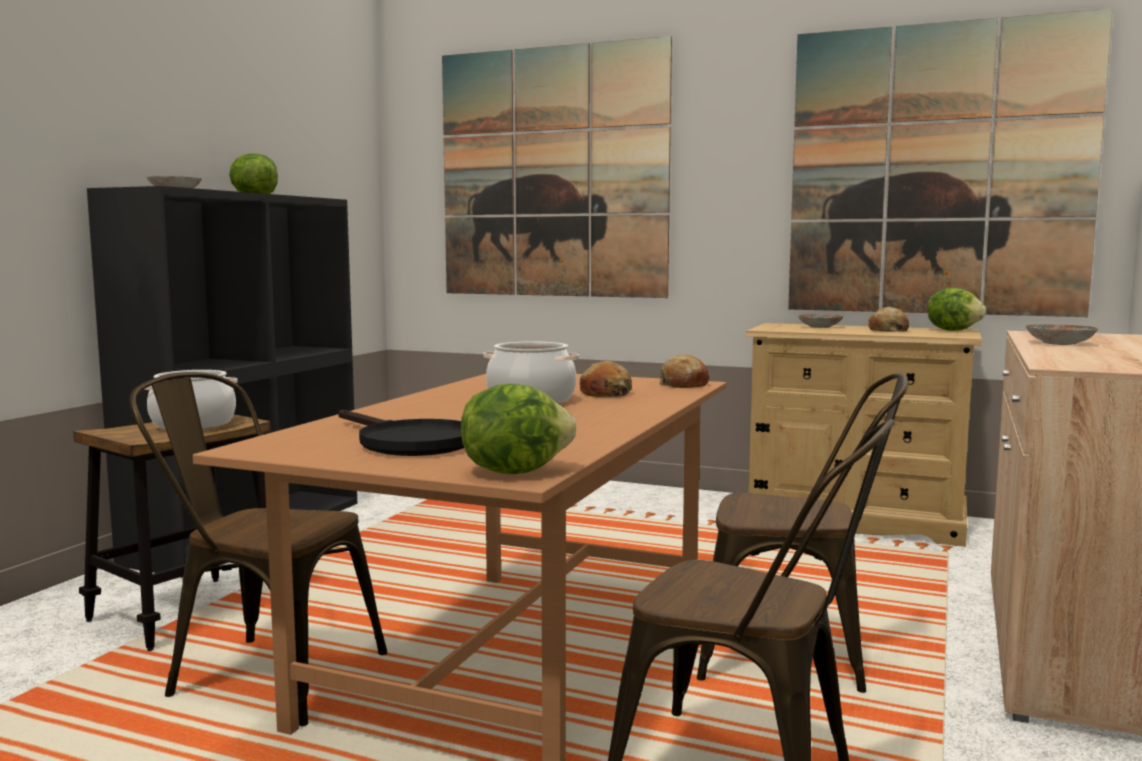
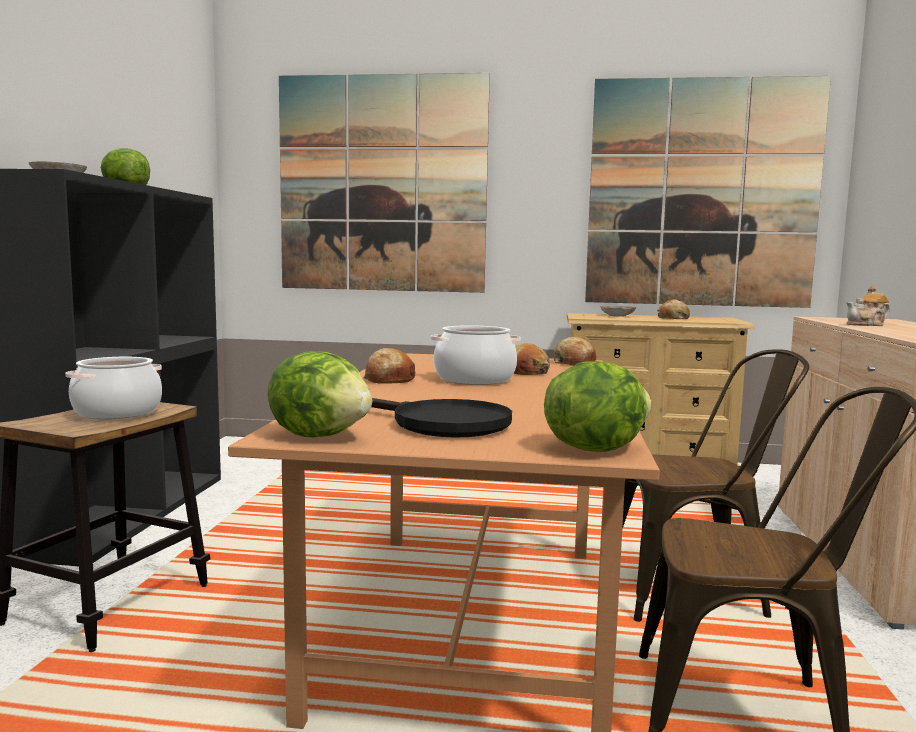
camera: 15 degrees left, 0 degrees up
brown chair [129,372,387,726] -> none
lettuce [927,288,986,331] -> lettuce moved to [267,351,372,437]
plate [1026,324,1098,345] -> teapot [846,286,890,326]
none -> bread [363,348,415,384]

